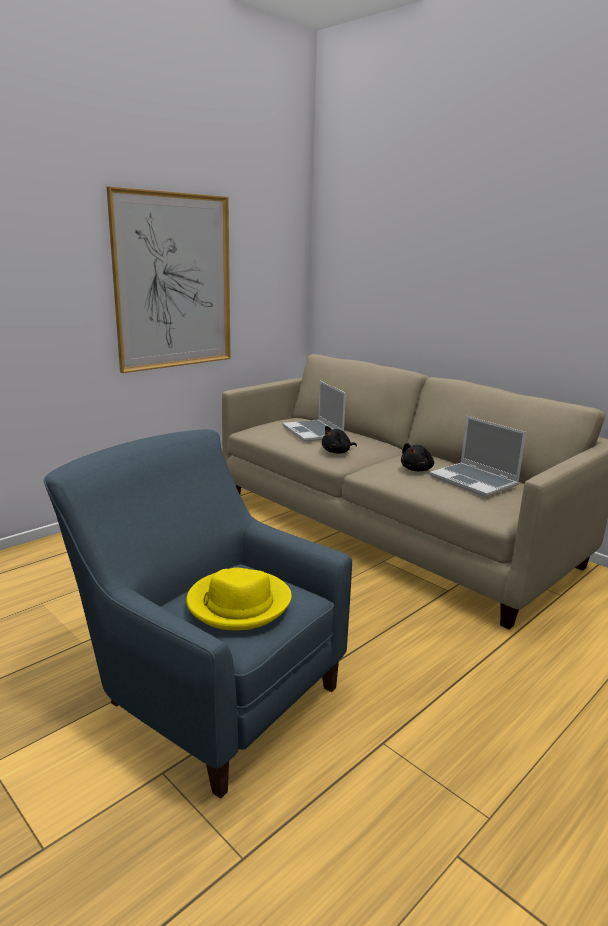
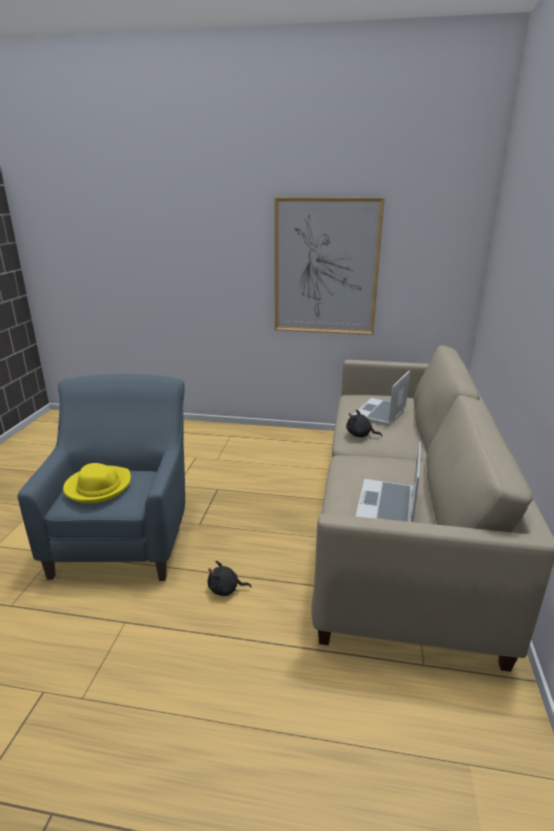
camera: 55 degrees right, 5 degrees up
black plush toy [401,443,434,471] -> black plush toy moved to [208,561,252,596]

